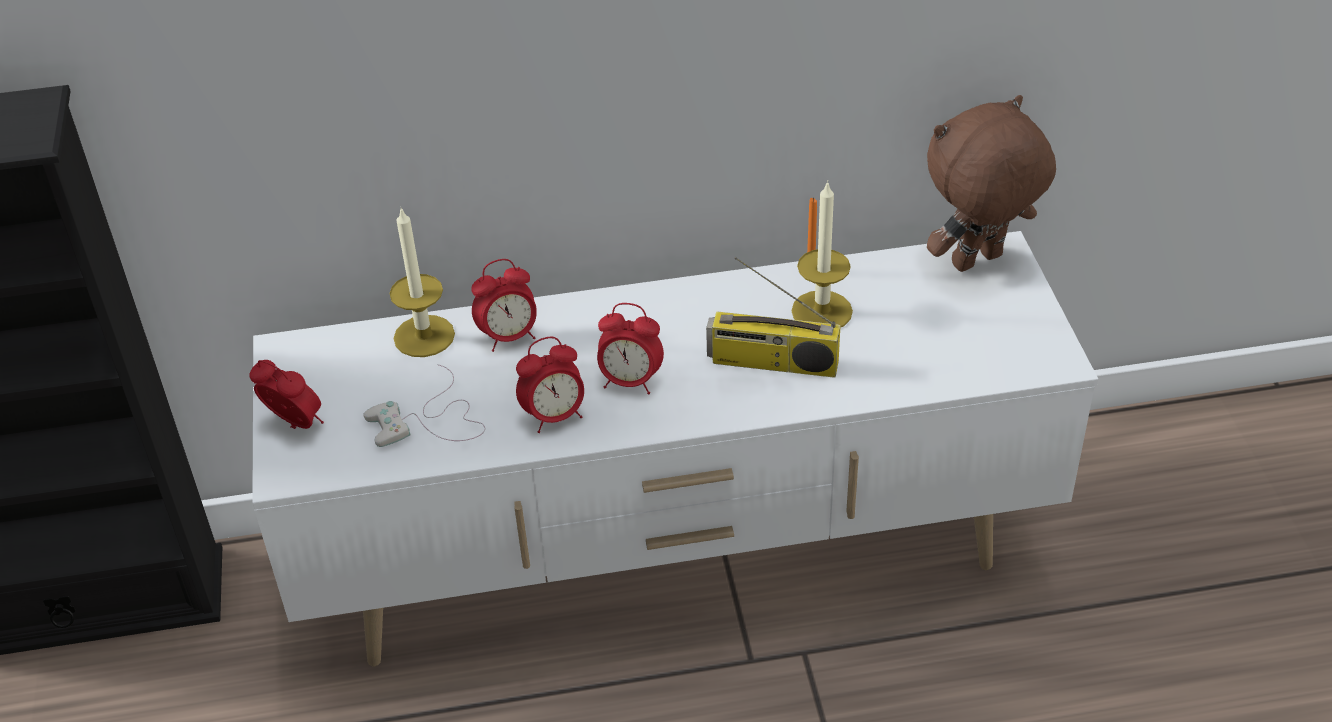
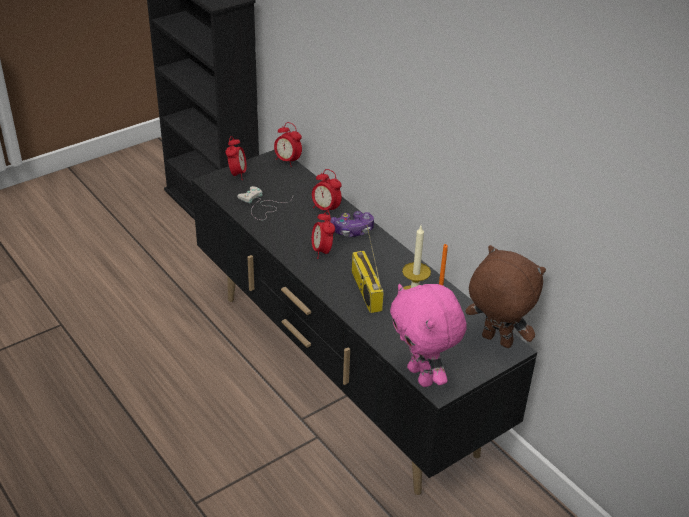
camera: 60 degrees right, 5 degrees down
white tv stand [252,231,1098,666] -> black tv stand [191,150,537,495]
candle [389,208,455,357] -> none
alarm clock [516,337,584,433] -> alarm clock moved to [274,122,302,167]
none -> game controller [330,211,374,237]
none -> pink plush toy [390,284,467,387]

